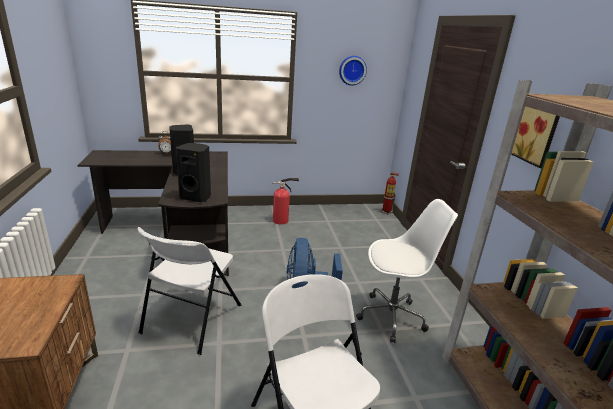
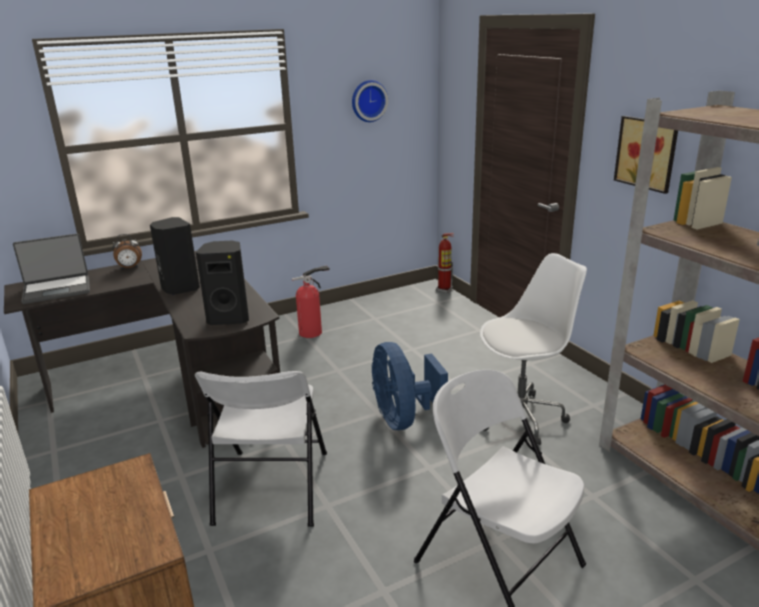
camera: 15 degrees left, 0 degrees up
none -> laptop [13,234,90,304]

